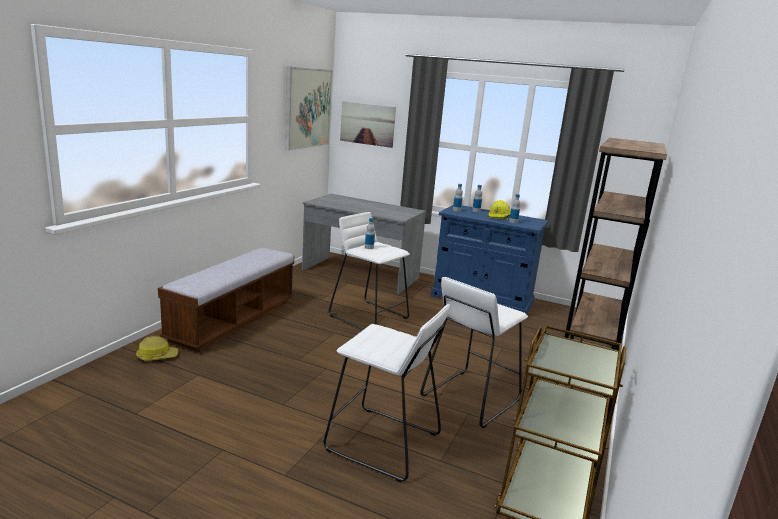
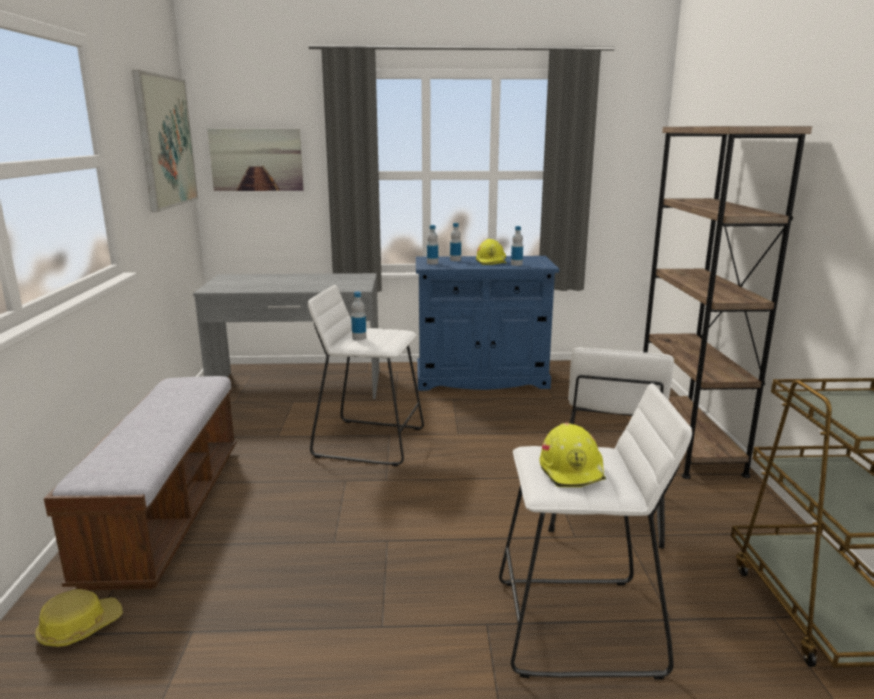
camera: 25 degrees left, 0 degrees up
none -> yellow hard hat [539,423,606,487]

